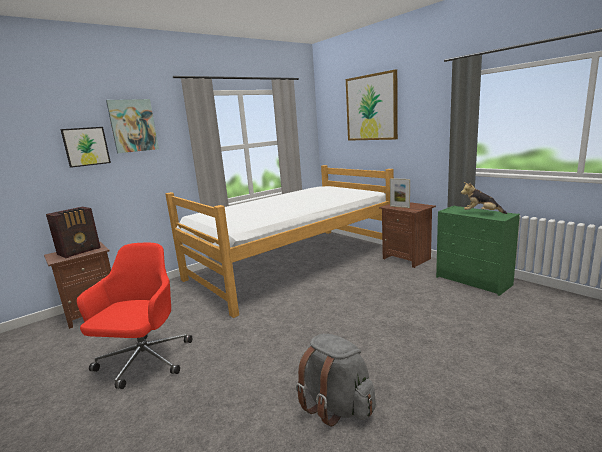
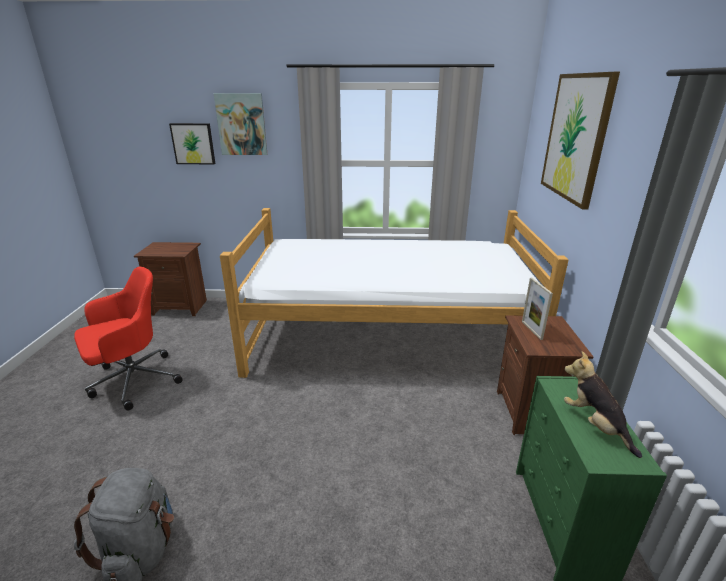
camera: 40 degrees right, 10 degrees up
radio [46,207,101,258] -> none

